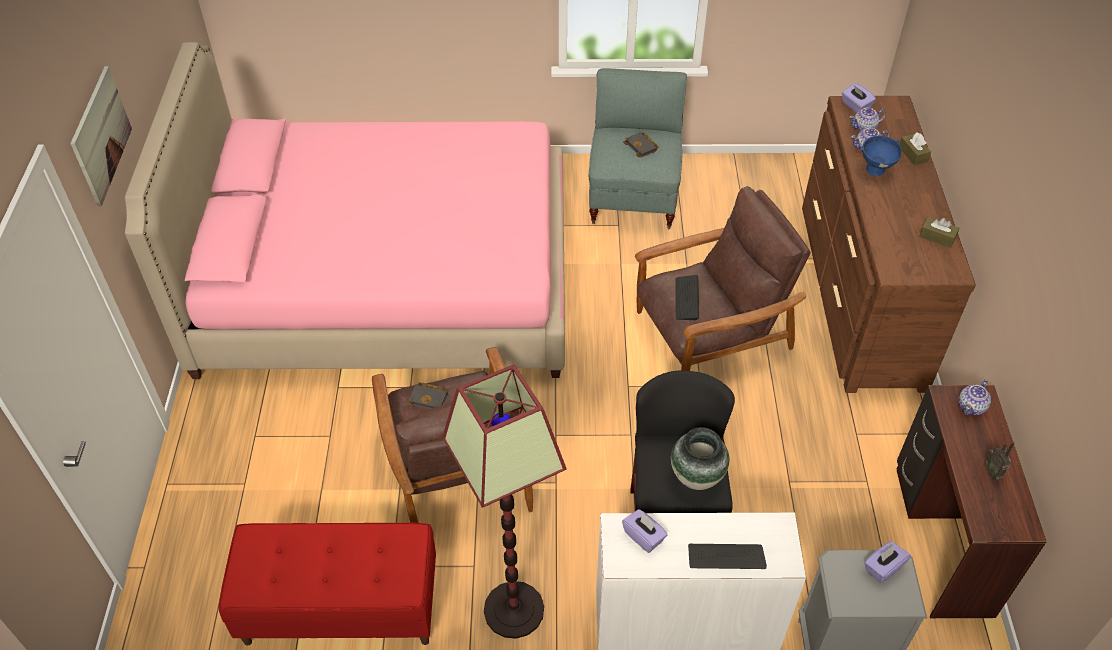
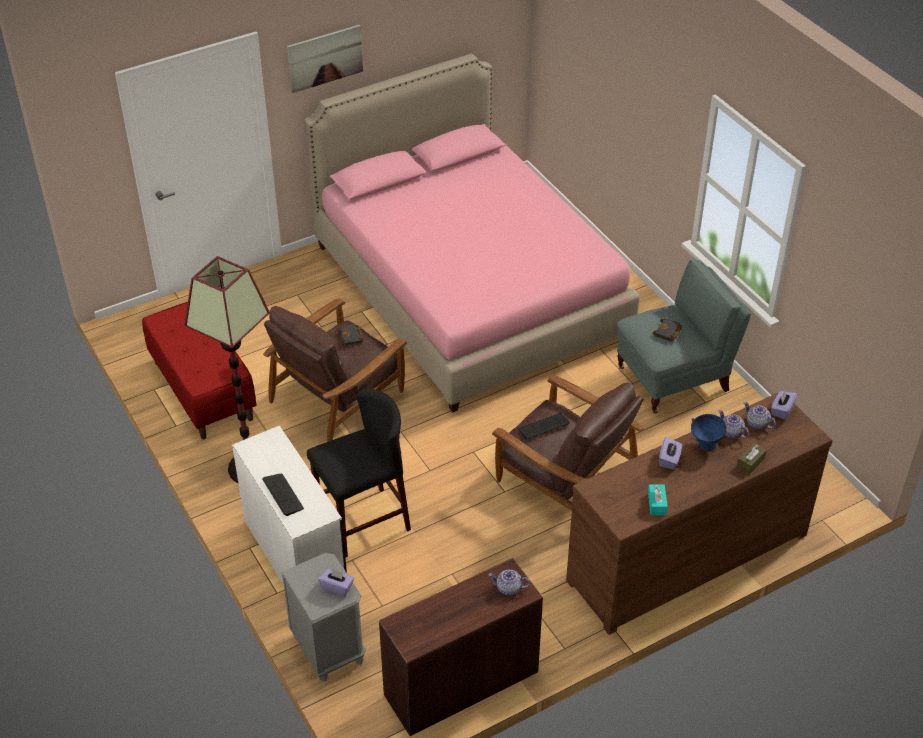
camera: 60 degrees right, 5 degrees down
purple tissue box [622,509,668,553] -> purple tissue box moved to [659,437,682,470]
vase [671,427,729,490] -> none
brown tissue box [919,217,959,248] -> turquoise tissue box [648,484,668,515]
radio [985,442,1014,480] -> none

